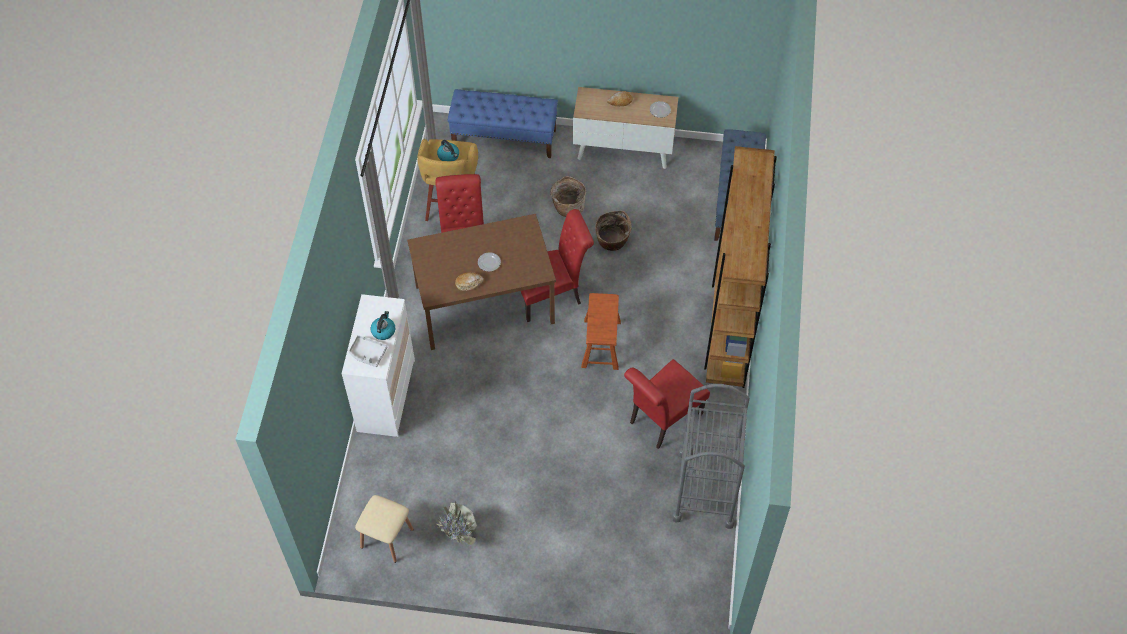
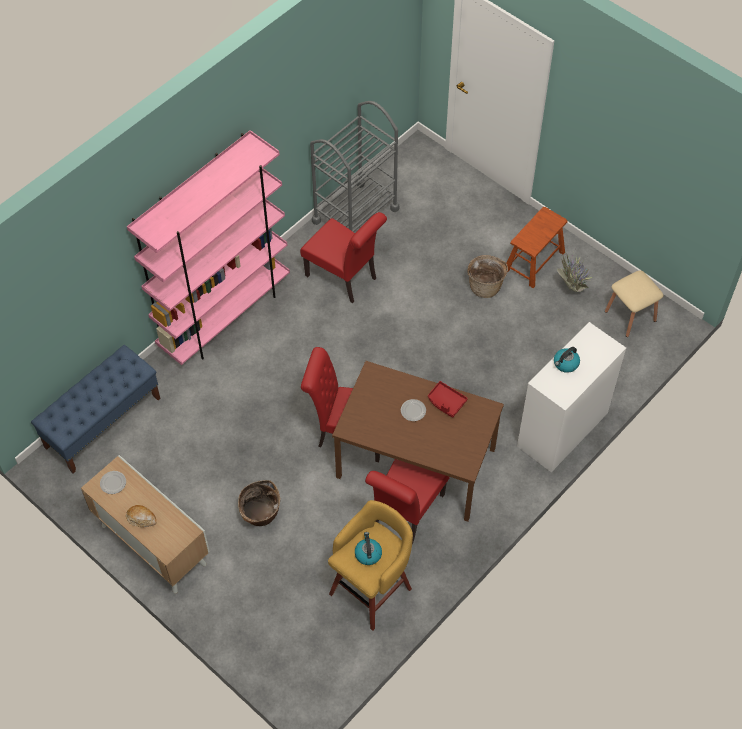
camera: 145 degrees left, 0 degrees up
grey tray [349,335,388,367] -> none
blue bench [447,89,558,158] -> none
bread [455,272,484,291] -> red tray [428,381,468,418]
brown stool [581,293,621,370] -> brown stool moved to [507,207,568,288]
basket [595,211,632,251] -> basket moved to [467,255,508,298]
red chair [624,359,710,449] -> red chair turned 45 degrees clockwise [300,212,387,303]
brown bookcase [704,146,777,388] -> pink bookcase [127,130,290,365]

